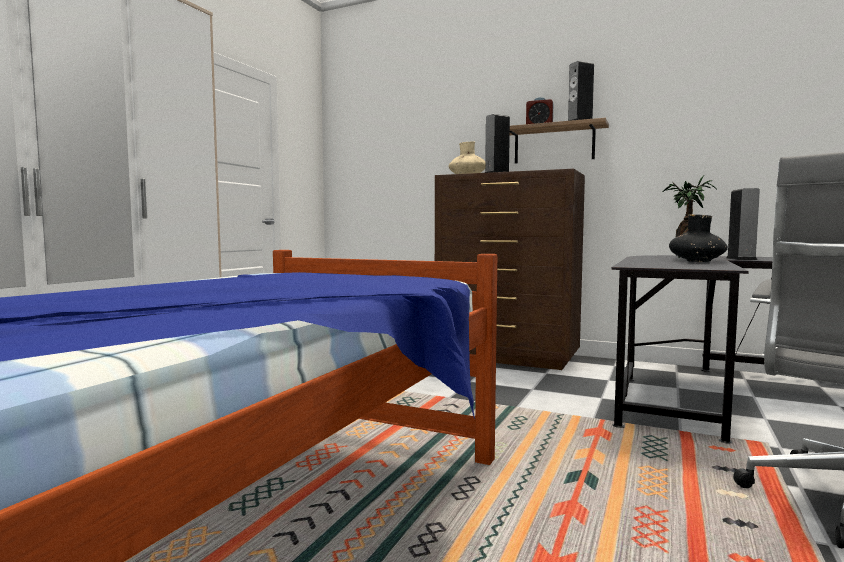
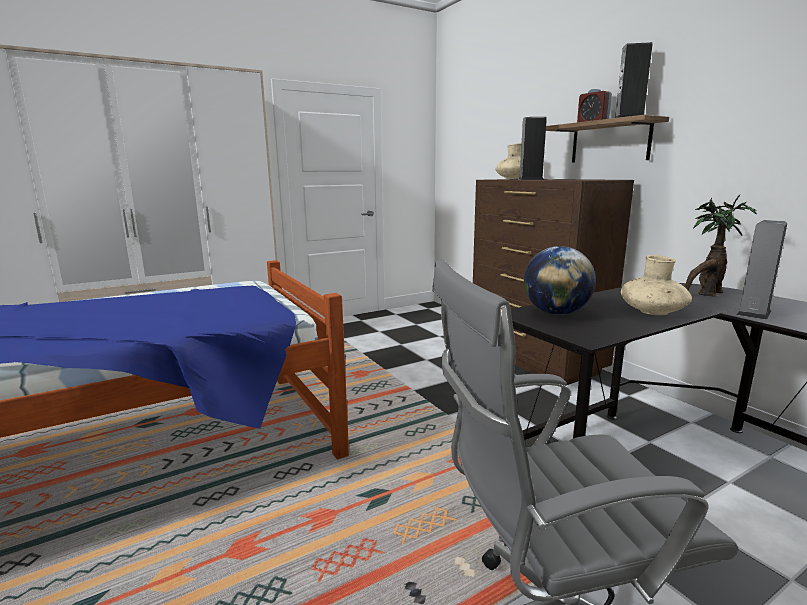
camera: 35 degrees right, 10 degrees up
black vase [669,214,728,262] -> beige vase [621,255,692,315]
none -> globe [524,246,596,315]

